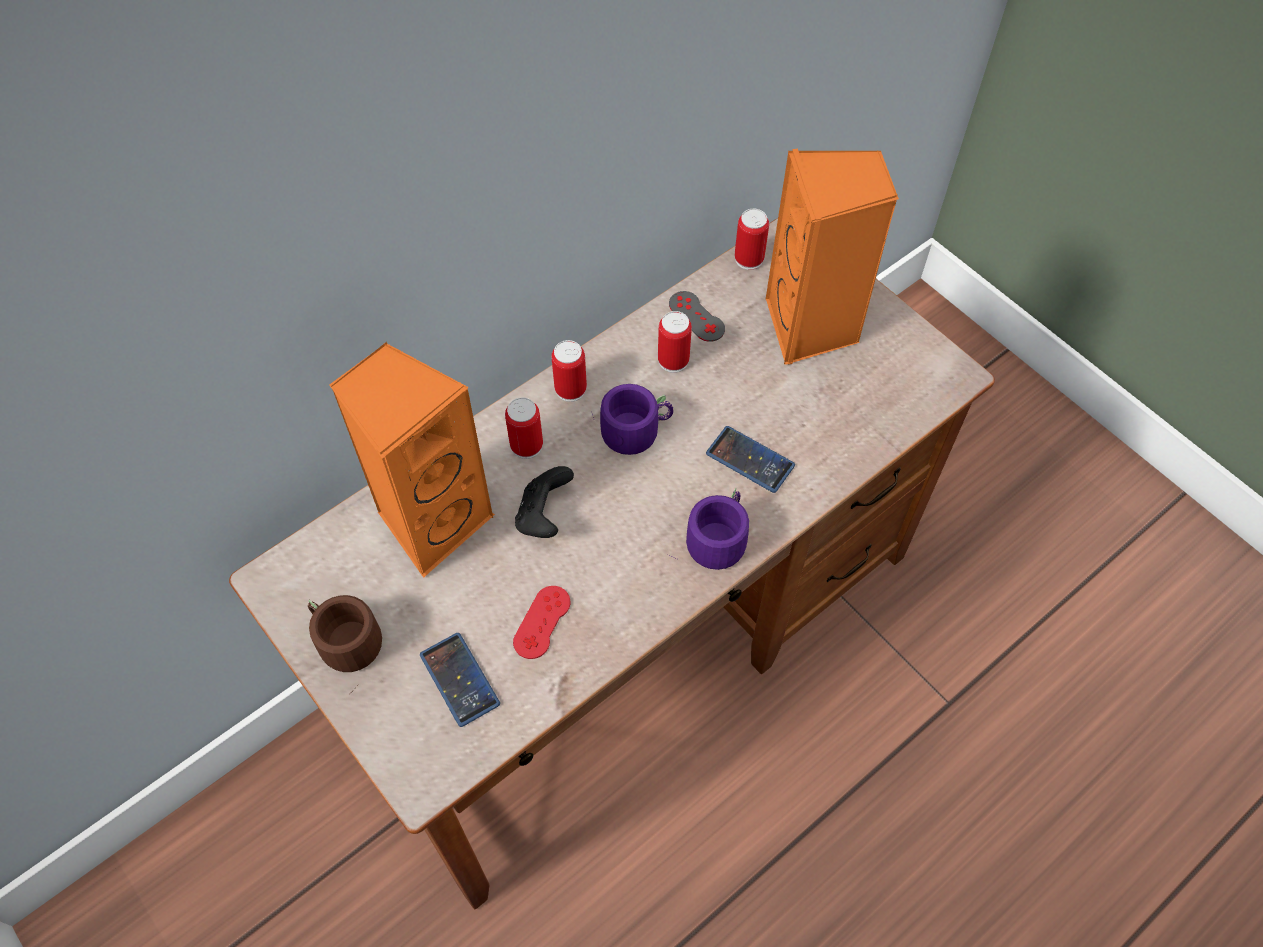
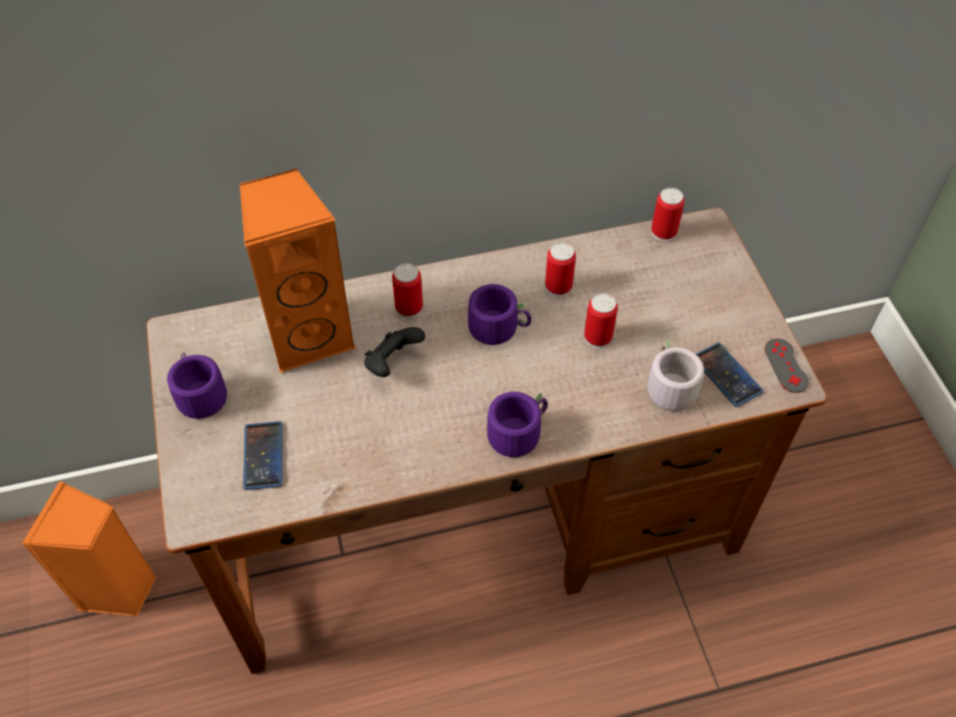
camera: 25 degrees right, 5 degrees down
brown mug [308,595,382,695] -> purple mug [167,349,227,433]
red game controller [513,586,570,659] -> none
can [551,340,587,402] -> can moved to [584,293,618,348]
grey game controller [669,291,725,342] -> grey game controller moved to [764,338,809,393]
phone [706,426,795,493] -> phone moved to [696,343,764,407]
orange speaker [765,149,899,365] -> orange speaker moved to [22,481,156,616]
none -> grey mug [647,339,704,421]

